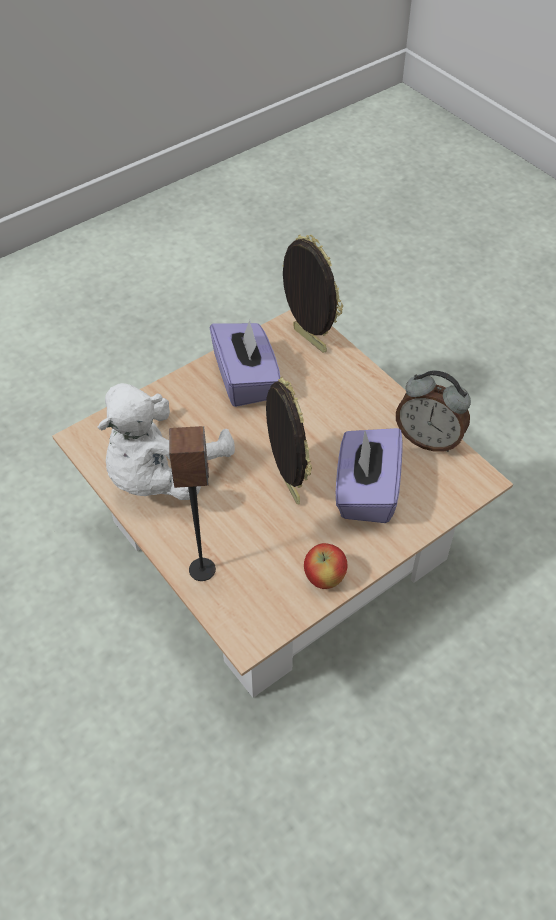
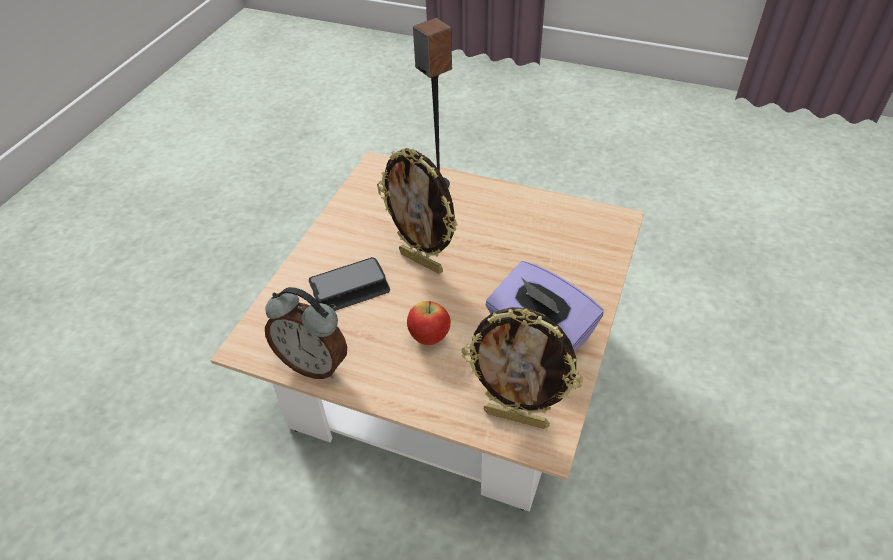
camera: 150 degrees right, 5 degrees down
white plush toy [97,383,235,500] -> none
apple [304,543,347,589] -> apple moved to [407,301,451,345]
purple tissue box [336,428,403,523] -> phone [309,257,390,311]
alarm clock [396,370,471,452] -> alarm clock turned 150 degrees counterclockwise [265,287,347,379]

